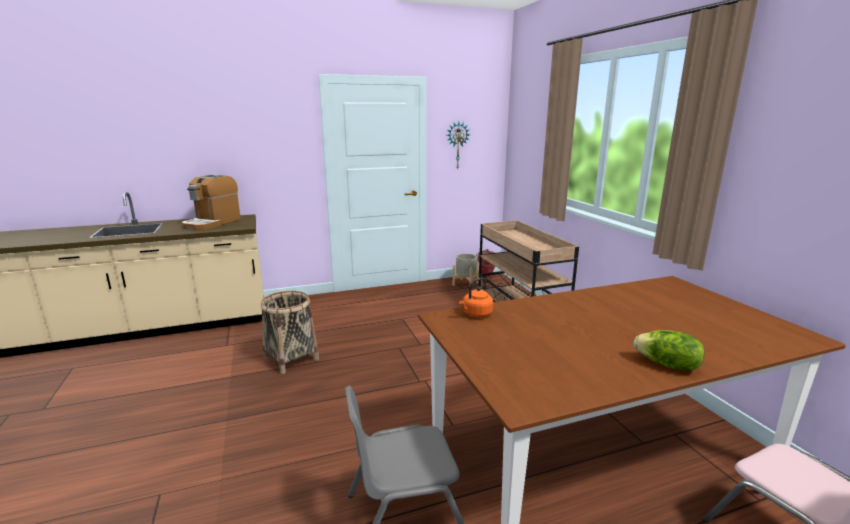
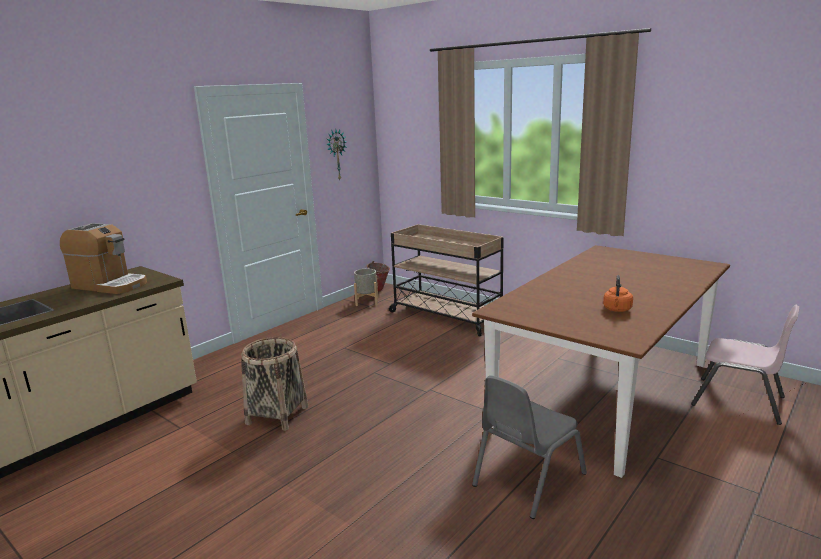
camera: 30 degrees left, 0 degrees up
coffee machine [182,175,241,231] -> coffee machine turned 60 degrees counterclockwise [60,223,147,294]
orange kettle [459,277,493,317] -> orange kettle moved to [603,275,633,312]
lettuce [634,330,704,370] -> none

